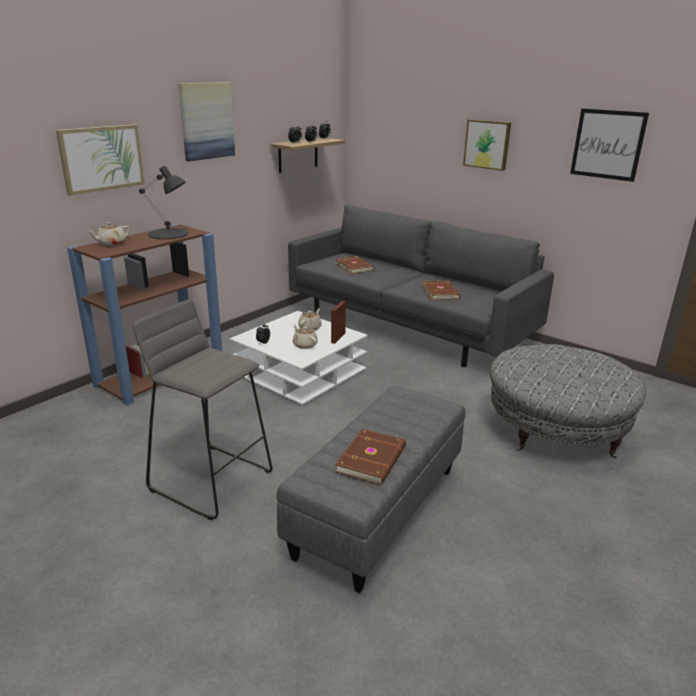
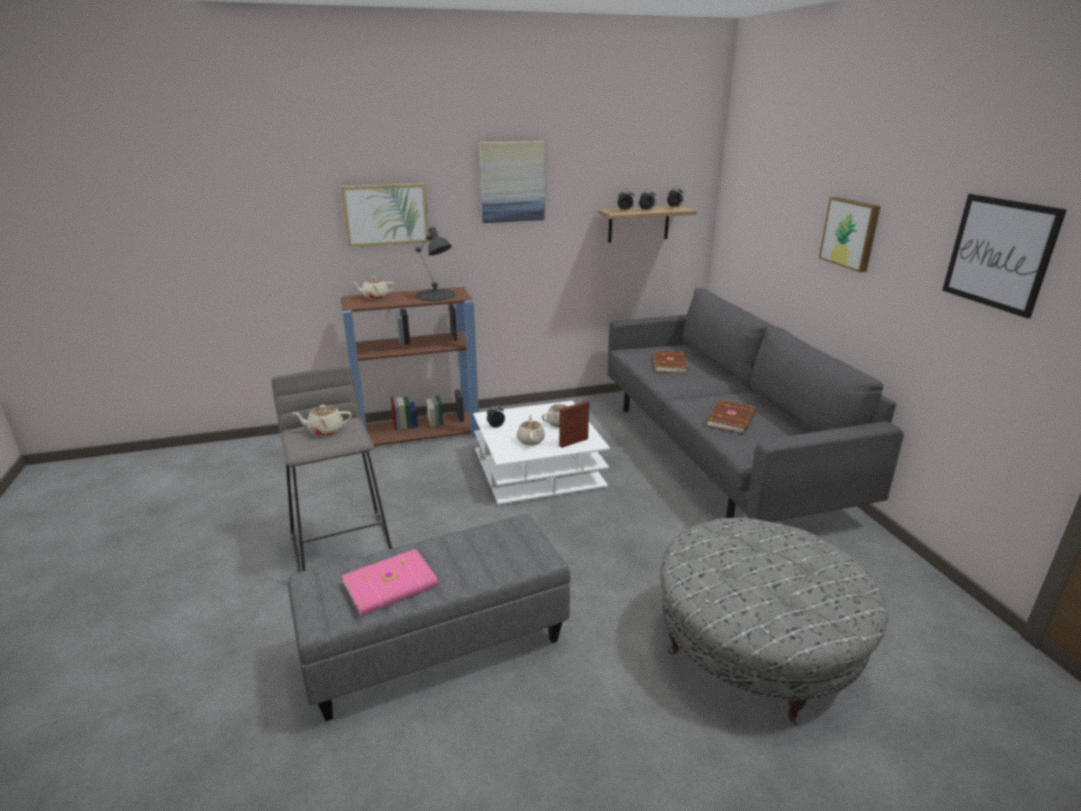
camera: 35 degrees right, 0 degrees up
brown book [335,429,406,485] -> pink book [342,549,438,616]
none -> beige teapot [292,405,352,436]

